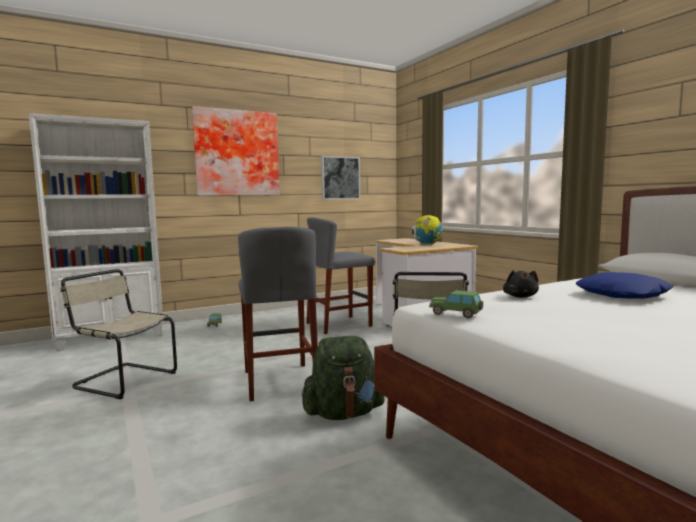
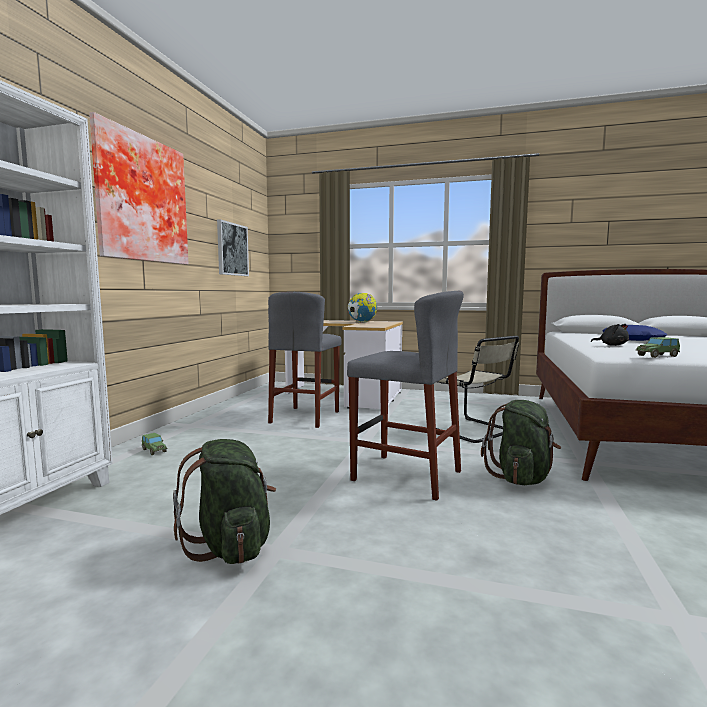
camera: 45 degrees left, 0 degrees up
beige chair [60,269,177,399] -> green backpack [173,439,276,564]

